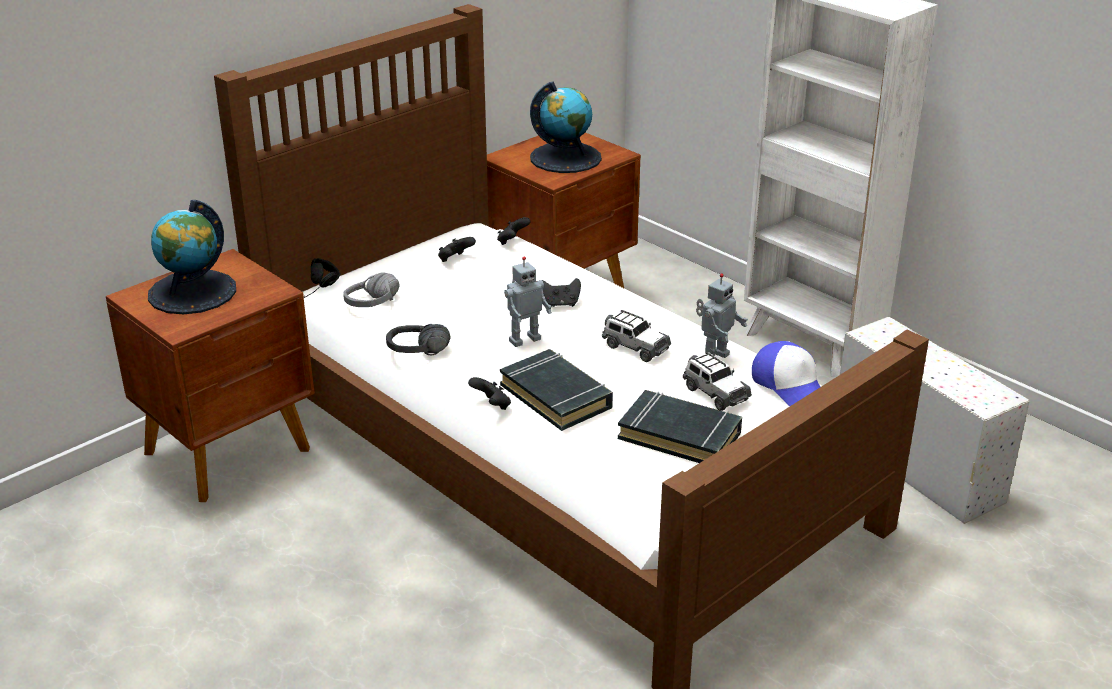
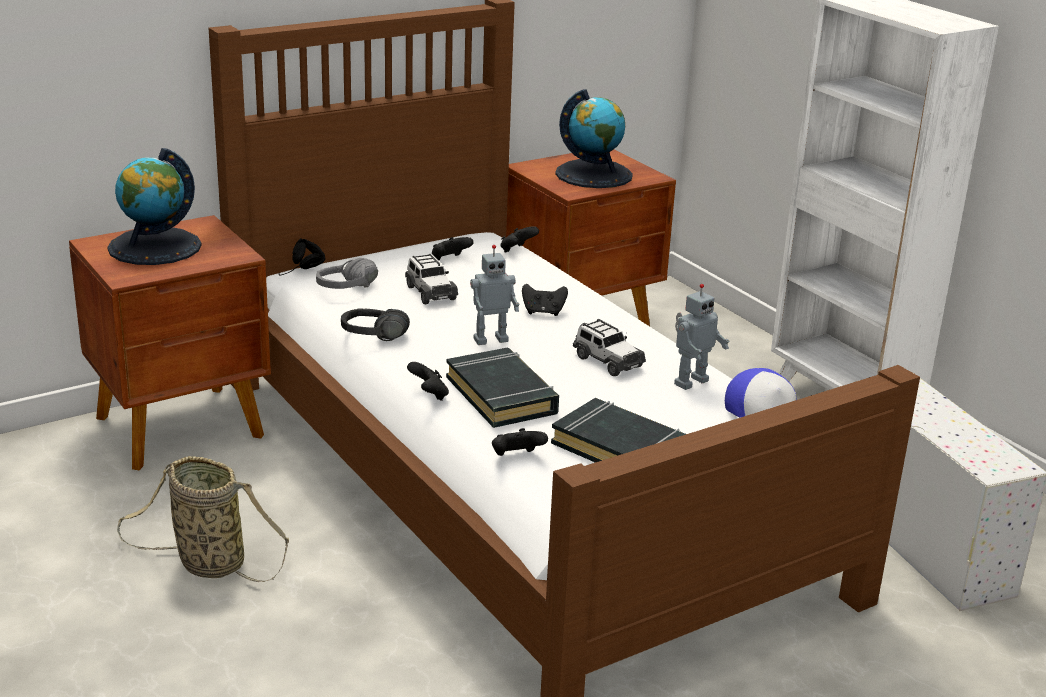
camera: 10 degrees right, 5 degrees down
toy car [683,352,752,411] -> toy car moved to [405,254,458,304]
none -> basket [117,456,289,582]
none -> black game controller [492,428,548,456]

